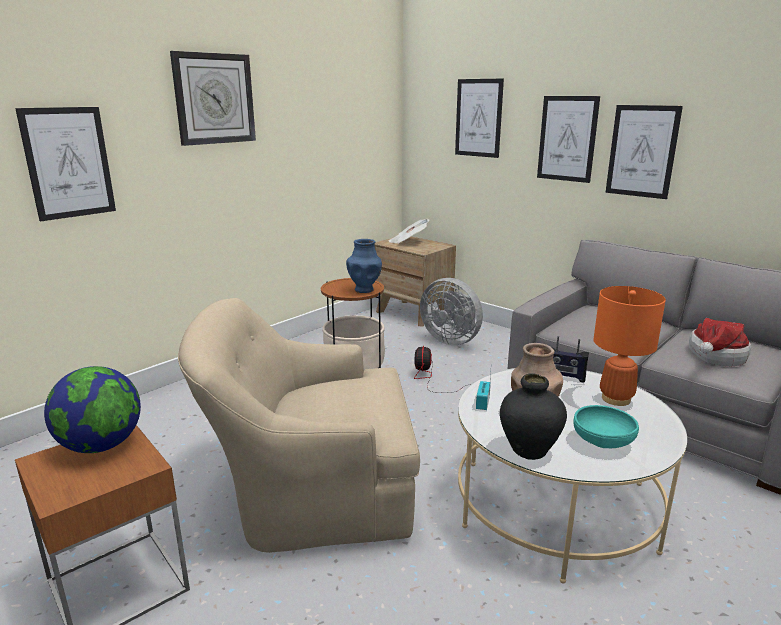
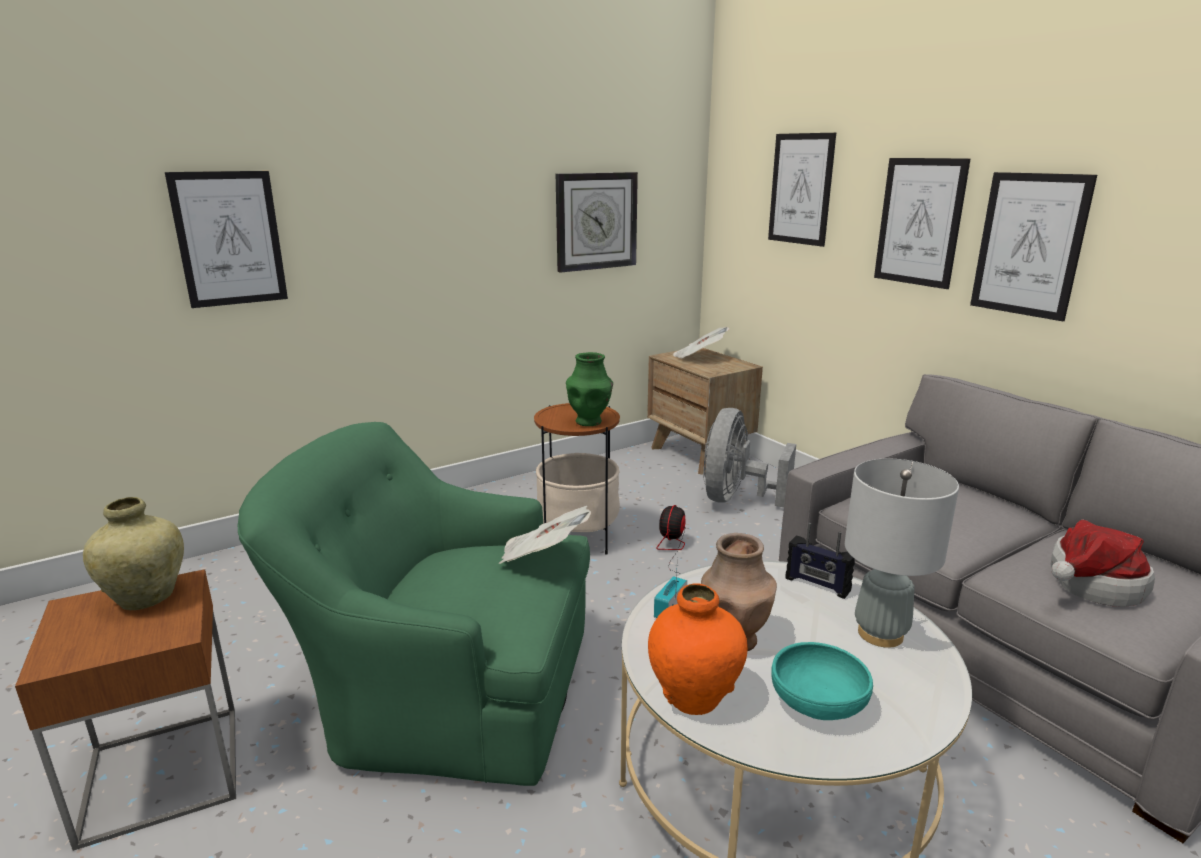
camera: 15 degrees right, 0 degrees up
globe [44,366,141,453] -> beige vase [83,497,184,610]
wall clock [170,51,256,146] -> wall clock moved to [556,172,638,273]
beige armchair [178,298,420,553] -> green armchair [238,422,590,786]
blue vase [346,239,382,293] -> green vase [566,352,613,426]
grey fan [420,278,483,345] -> grey fan turned 60 degrees clockwise [703,408,796,507]
black vase [500,373,567,460] -> orange vase [648,583,748,715]
orange table lamp [593,286,666,406] -> grey table lamp [845,459,959,648]
none -> newspaper [499,506,591,564]

